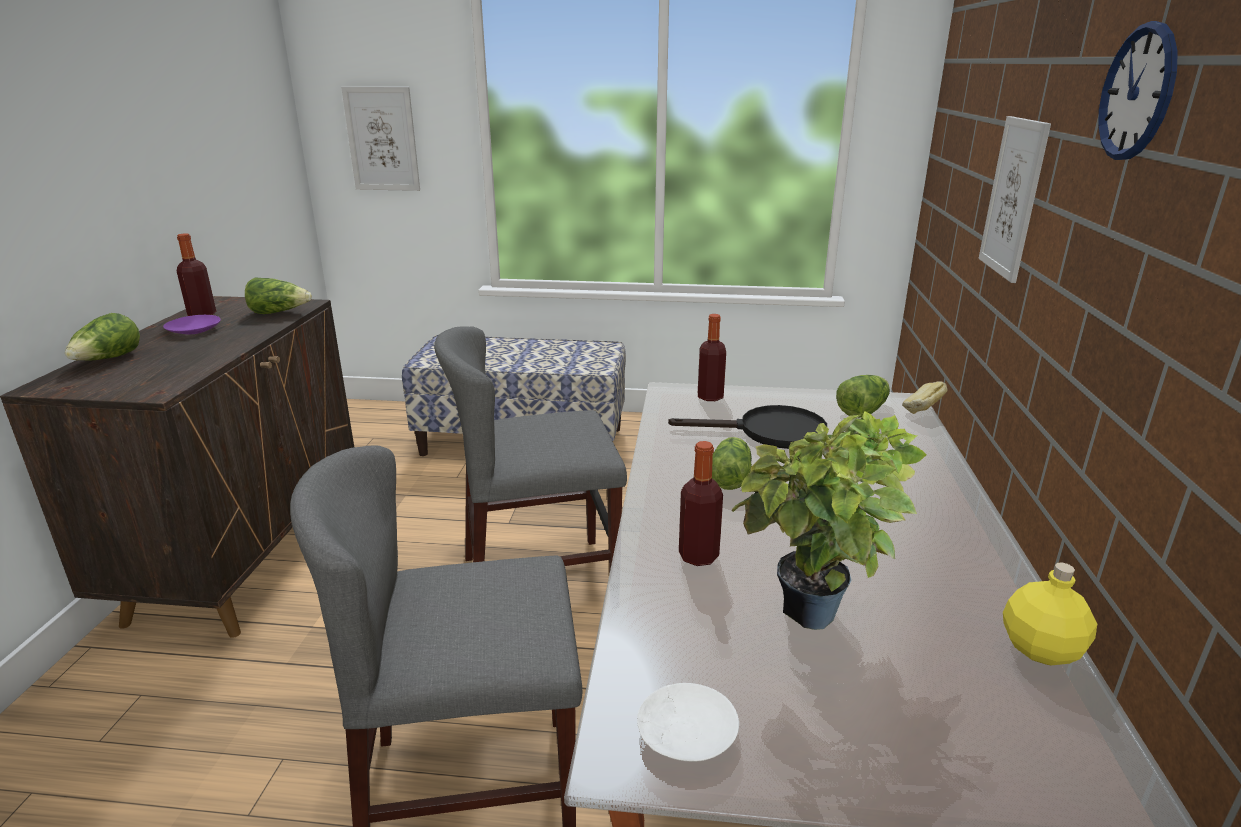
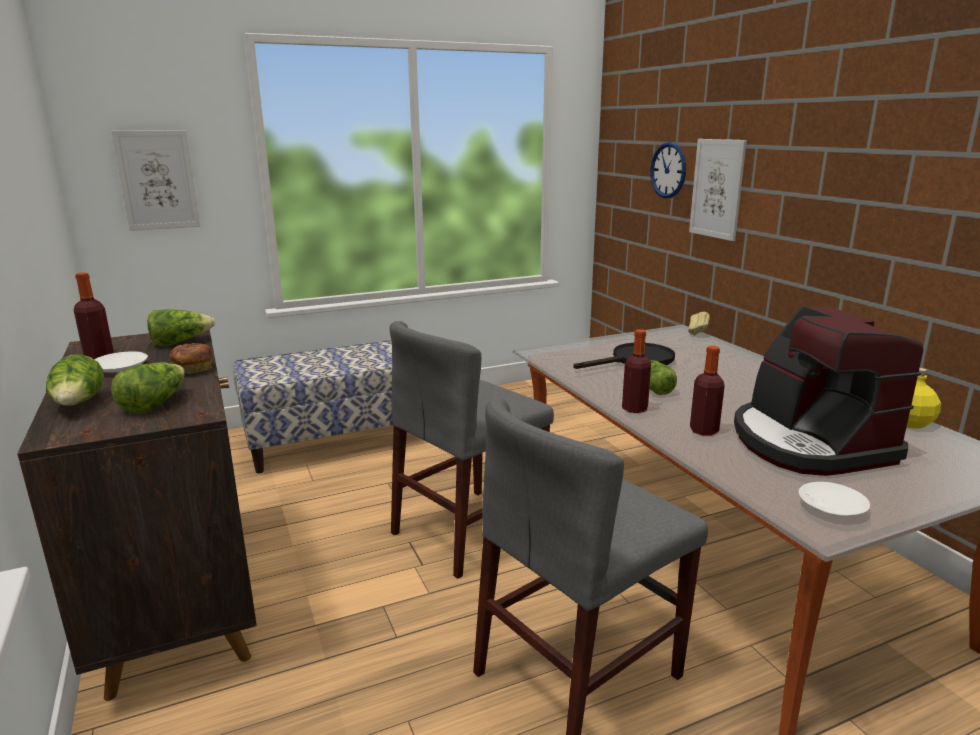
camera: 30 degrees left, 5 degrees down
purple plate [163,315,221,335] -> white plate [94,352,148,372]
bottle [698,314,726,401] -> bottle moved to [622,329,651,413]
potted plant [731,411,927,630] -> coffee machine [734,306,923,476]
lettuce [836,375,890,418] -> lettuce moved to [111,362,185,414]
wall clock [1098,21,1178,160] -> wall clock moved to [650,142,686,198]
none -> bread [170,343,212,374]

